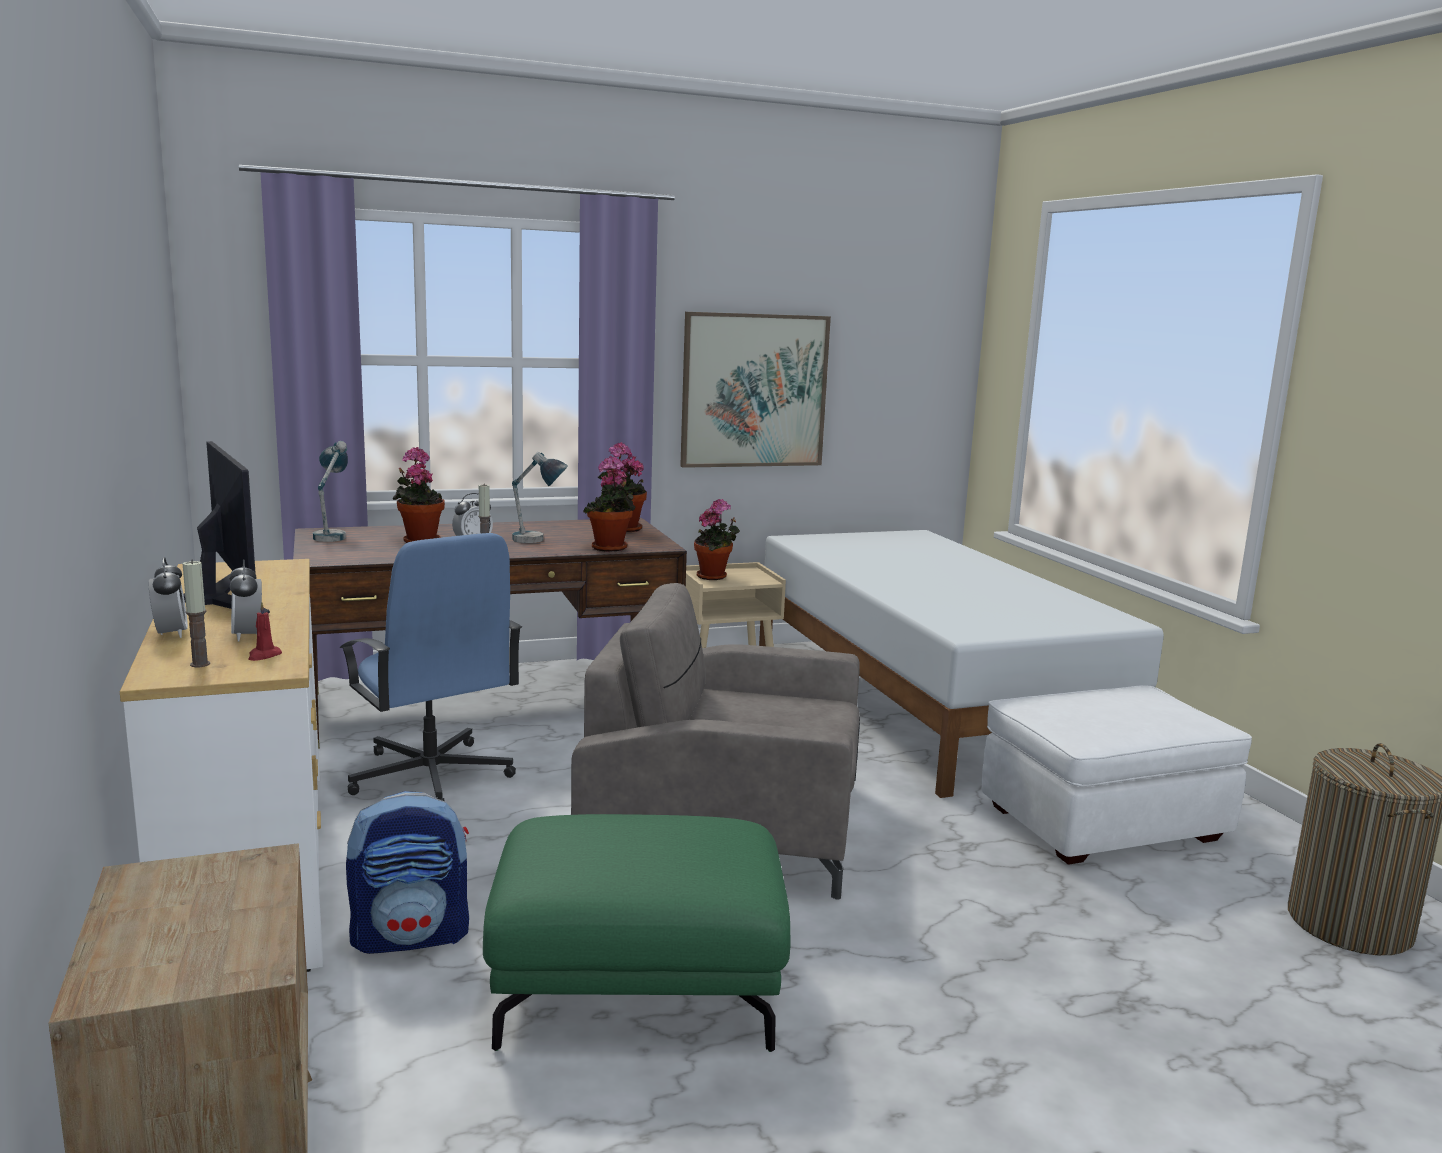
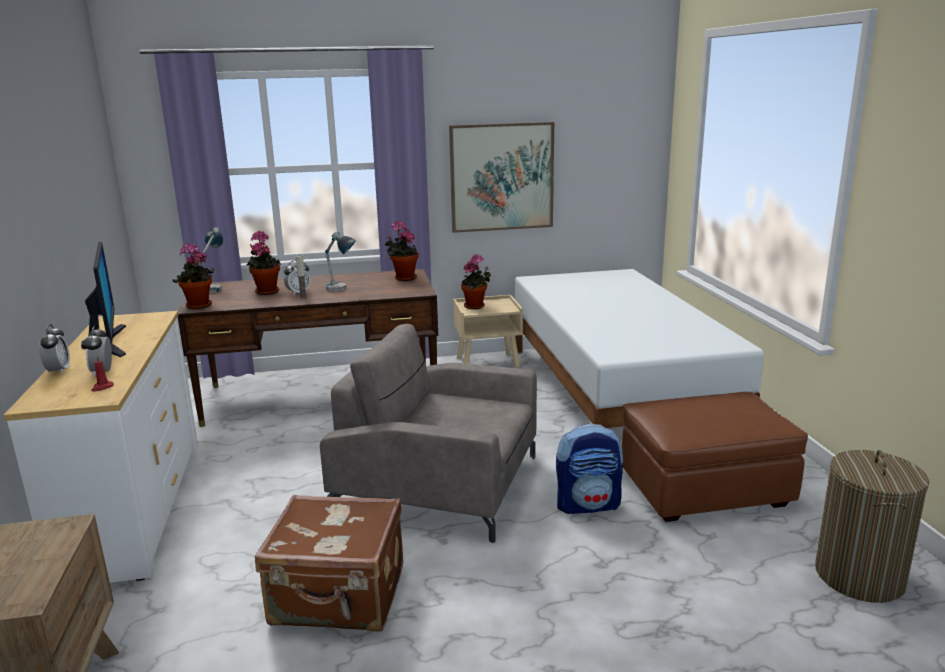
camera: 10 degrees right, 5 degrees up
candle [183,560,210,667] -> none
blue office chair [339,533,522,801] -> none
backpack [346,791,469,954] -> backpack moved to [556,424,623,514]
green ottoman [483,814,790,1052] -> brown suitcase [255,495,403,632]
potted plant [583,456,636,552] -> potted plant moved to [173,244,215,309]
white ottoman [982,685,1252,865] -> brown ottoman [622,392,808,522]

